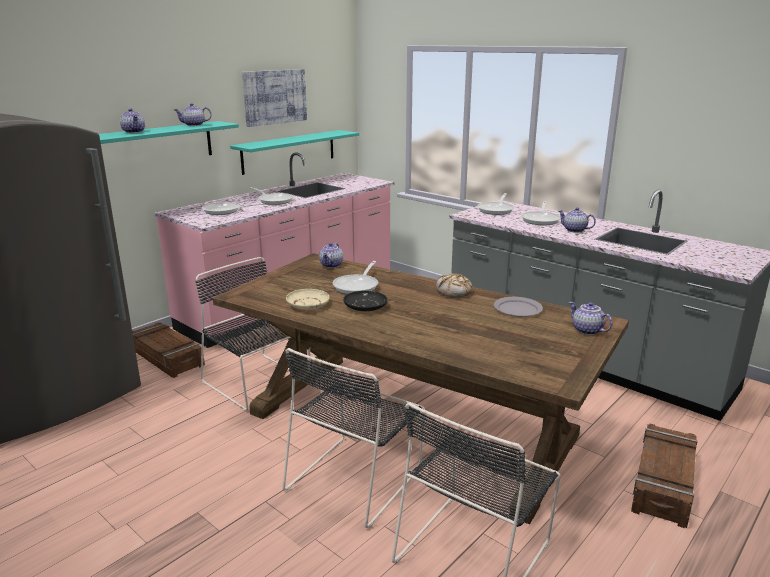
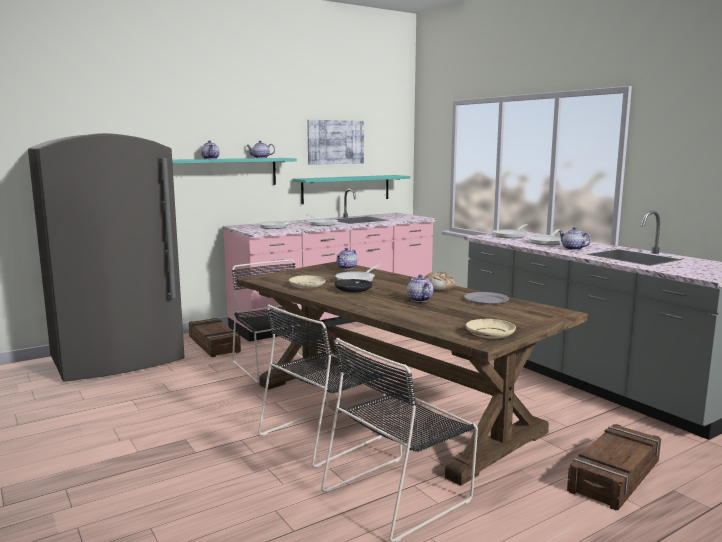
camera: 15 degrees right, 10 degrees down
teapot [569,302,613,335] -> teapot moved to [407,275,433,302]
none -> beige plate [466,319,516,339]

